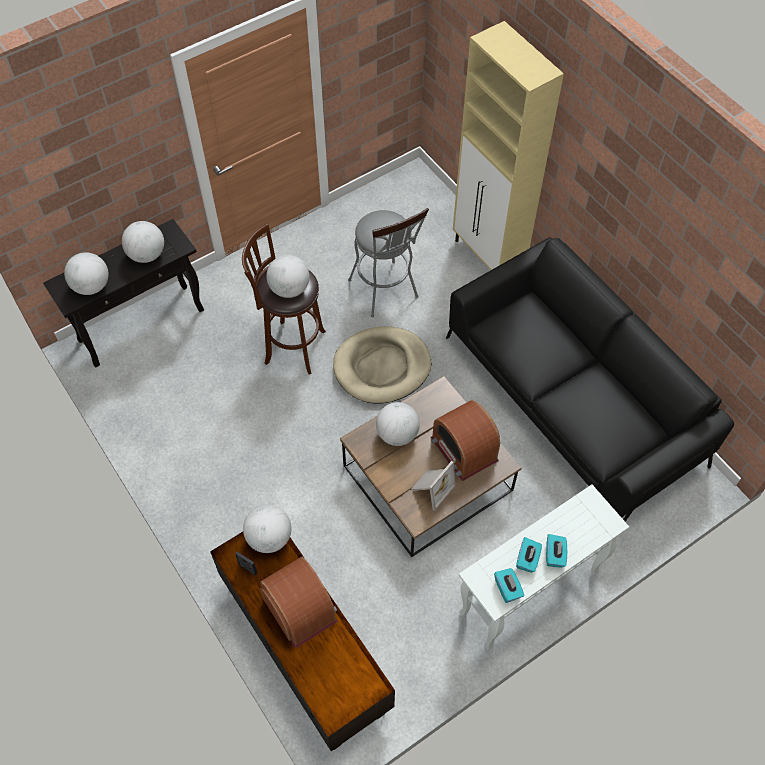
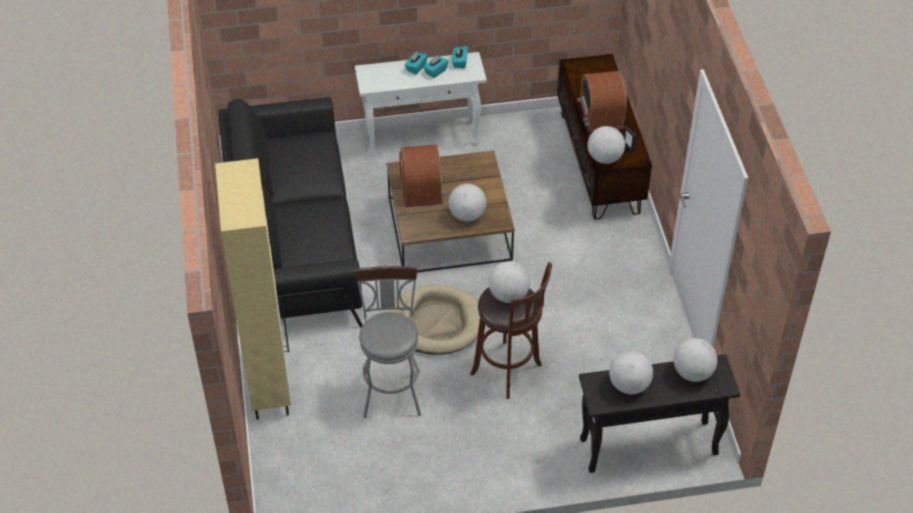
camera: 155 degrees left, 10 degrees down
picture frame [412,461,456,511] -> none

